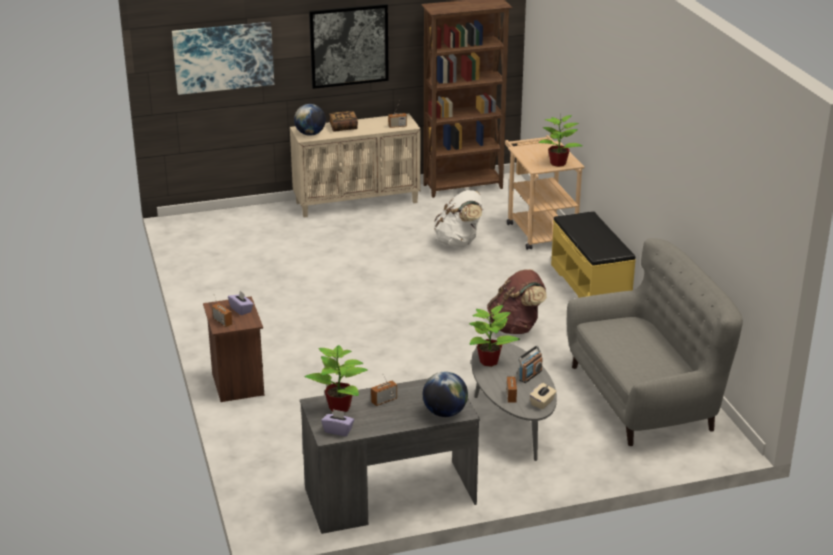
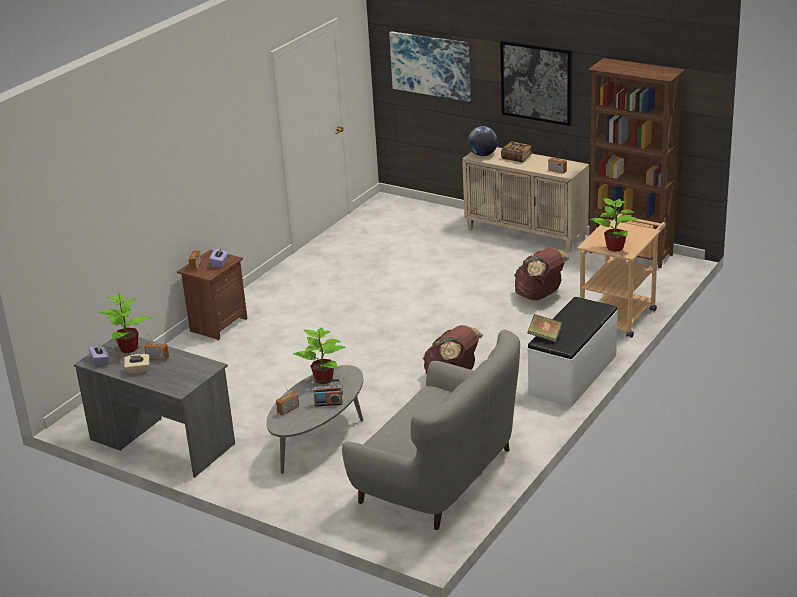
camera: 50 degrees right, 0 degrees up
globe [423,372,468,417] -> none
white backpack [434,190,484,247] -> brown backpack [514,248,570,300]
beige tissue box [530,383,556,409] -> beige tissue box moved to [124,354,149,374]
yellow bench [551,211,636,298] -> white bench [527,297,618,407]
none -> book [528,314,562,342]

